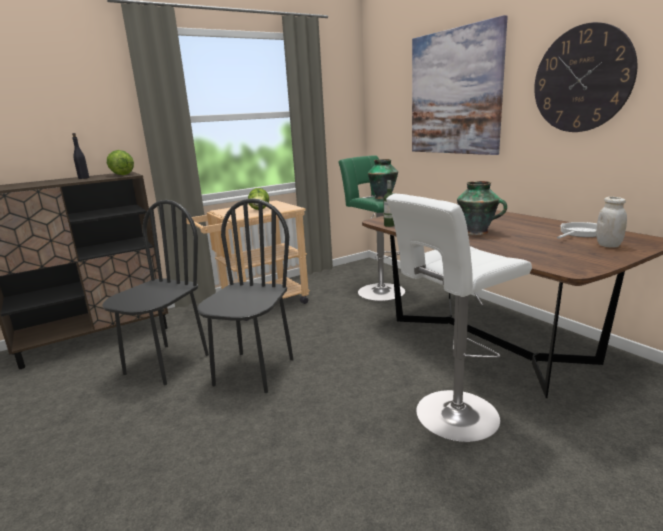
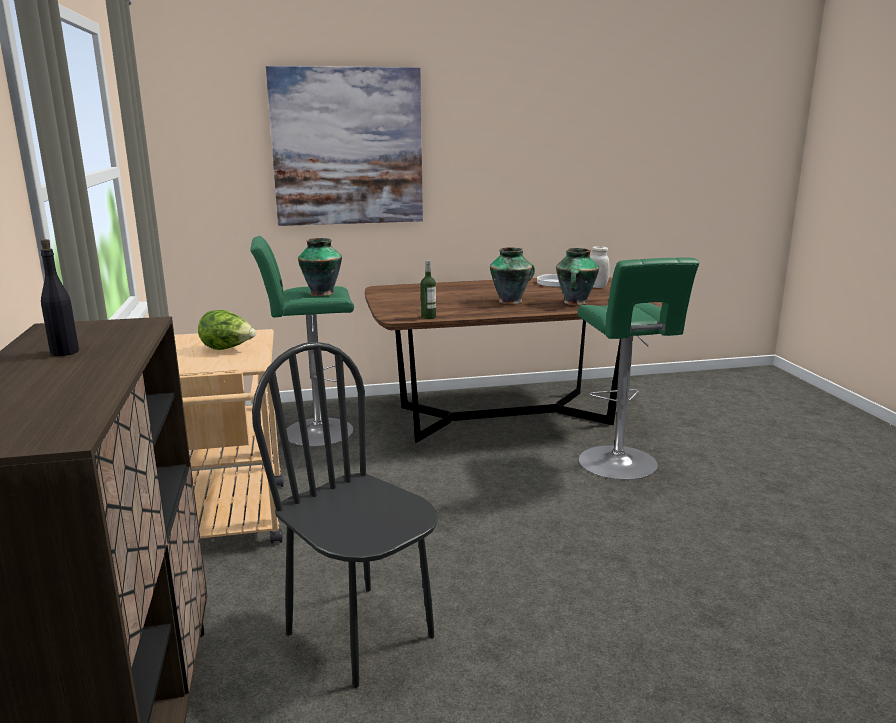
camera: 70 degrees left, 0 degrees up
lettuce [107,150,134,175] -> none
black chair [197,198,293,393] -> none
white stool [386,194,532,443] -> green stool [577,257,699,480]
wall clock [534,22,638,132] -> none
none -> vase [556,248,599,305]

